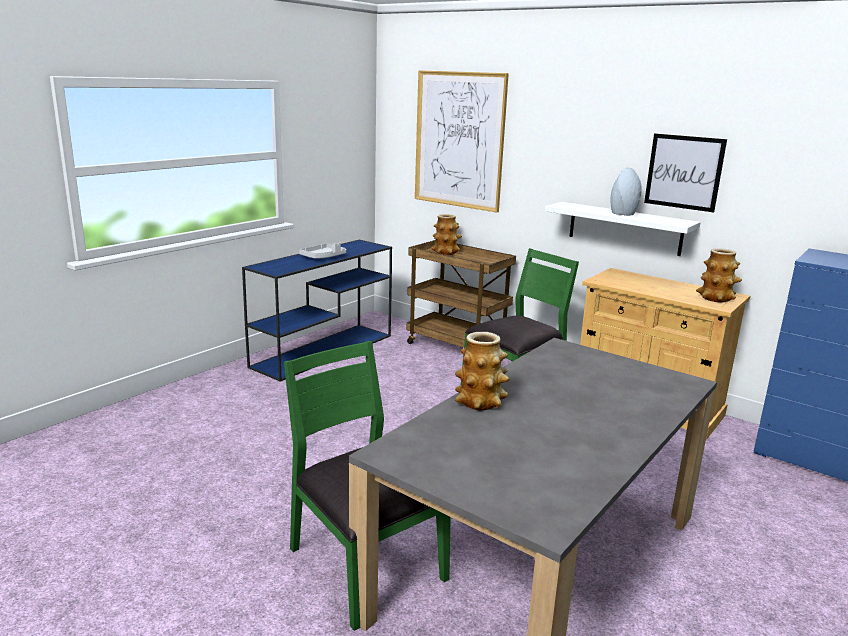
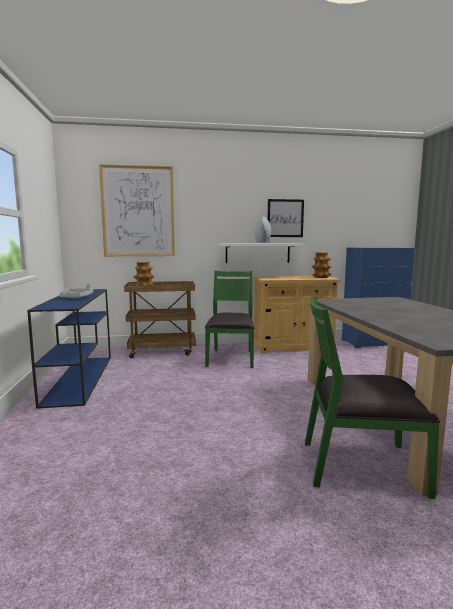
camera: 45 degrees left, 10 degrees down
vase [455,332,510,410] -> none

